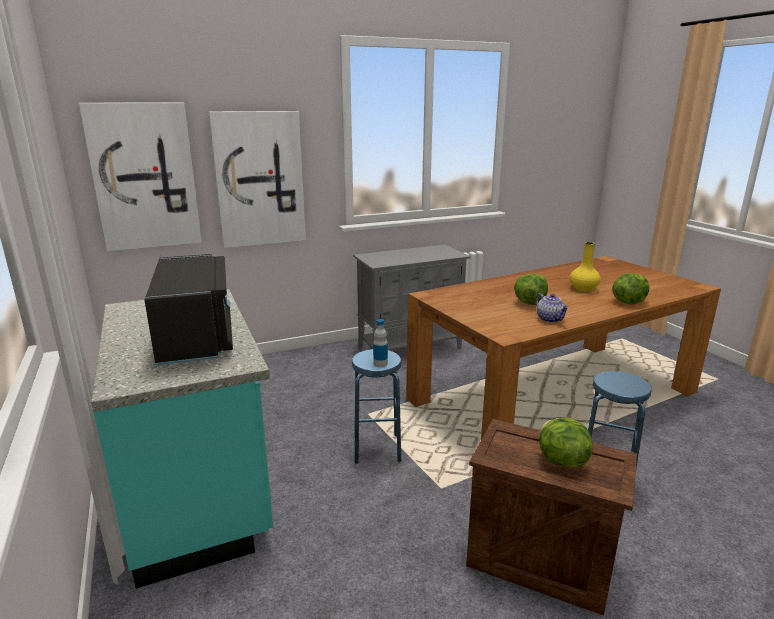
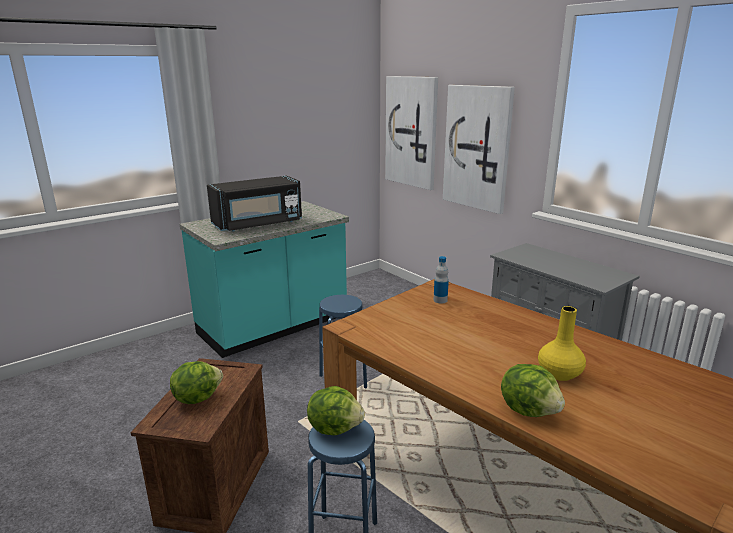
camera: 75 degrees right, 0 degrees up
bottle [373,319,388,367] -> bottle moved to [434,256,449,304]
lettuce [514,274,548,305] -> lettuce moved to [307,386,365,435]
teapot [535,293,569,323] -> none

